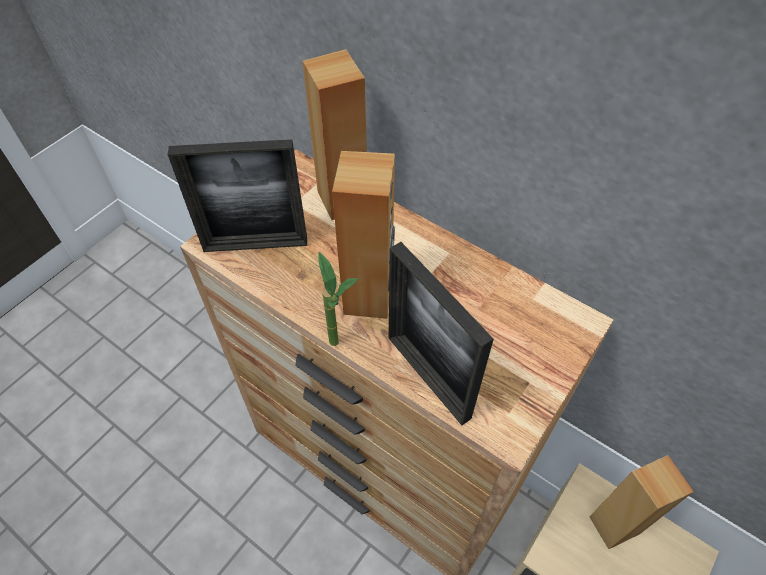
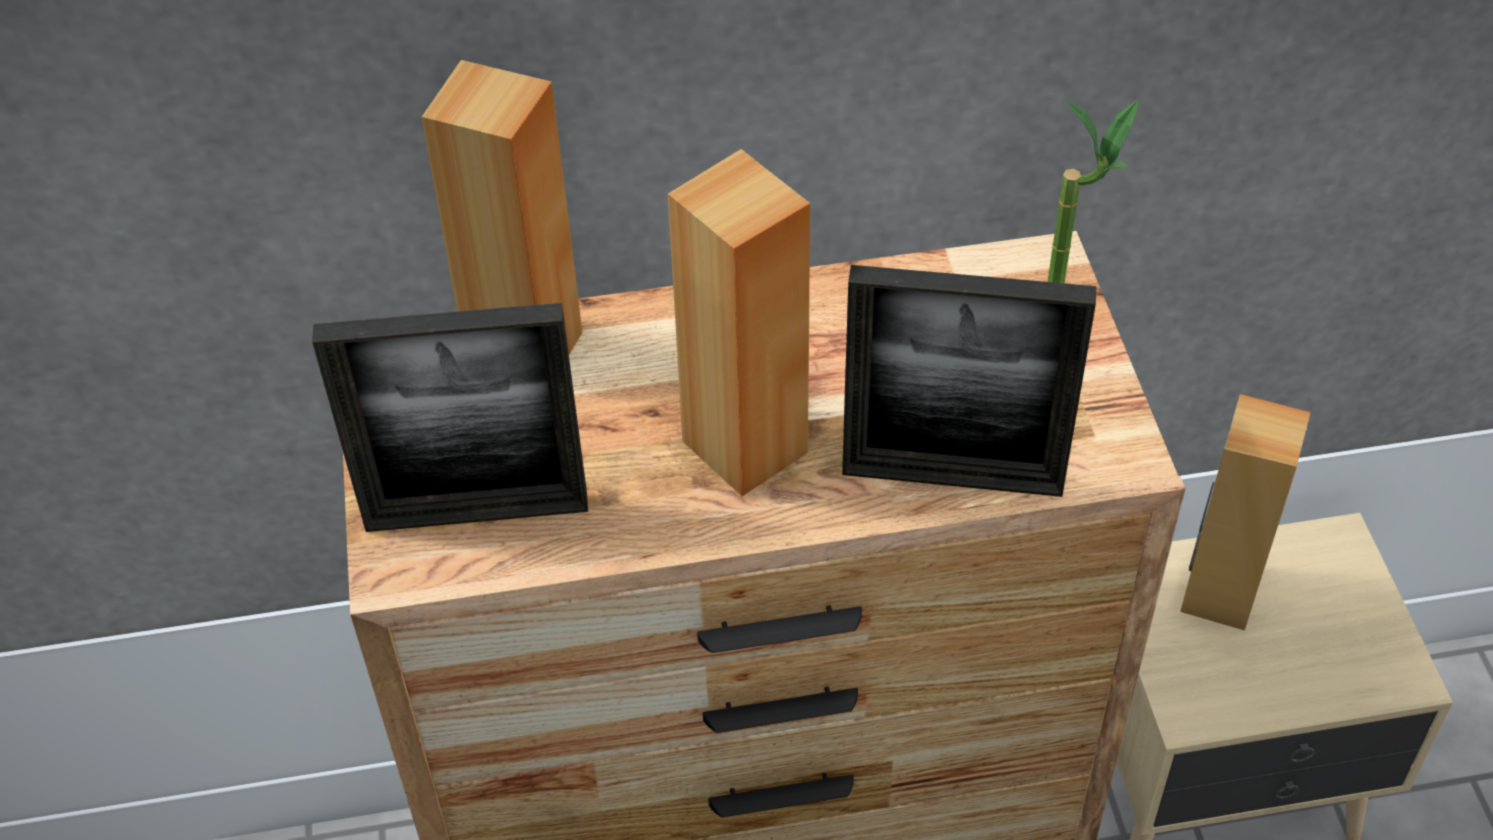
camera: 45 degrees left, 5 degrees down
picture frame [167,139,307,252] -> picture frame turned 45 degrees clockwise [312,303,588,532]
potted plant [318,252,359,346] -> potted plant moved to [1048,100,1139,283]

